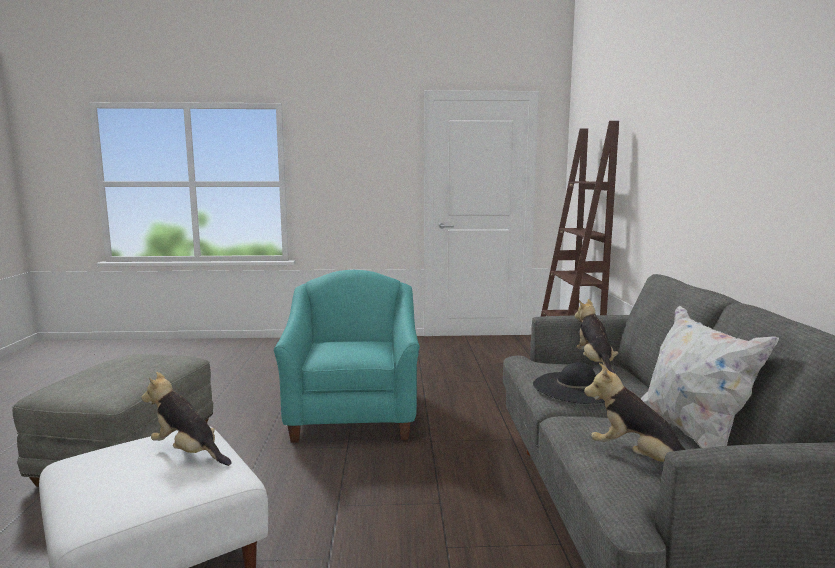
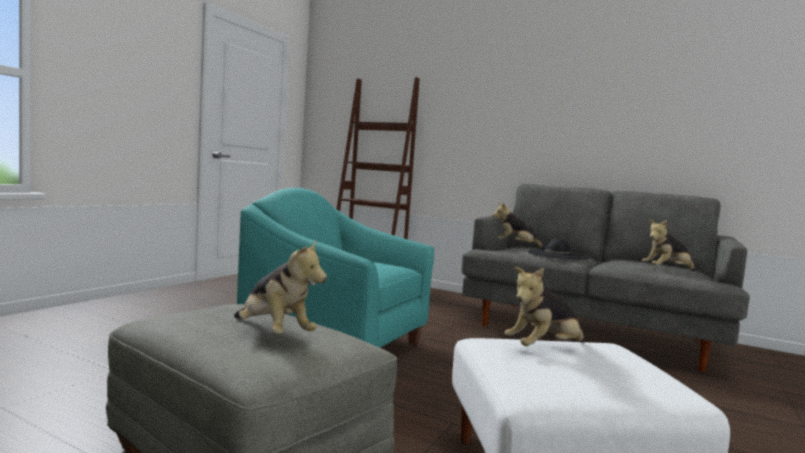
camera: 60 degrees left, 5 degrees down
white pillow [641,305,779,448] -> none
none -> plush toy [234,240,327,334]

